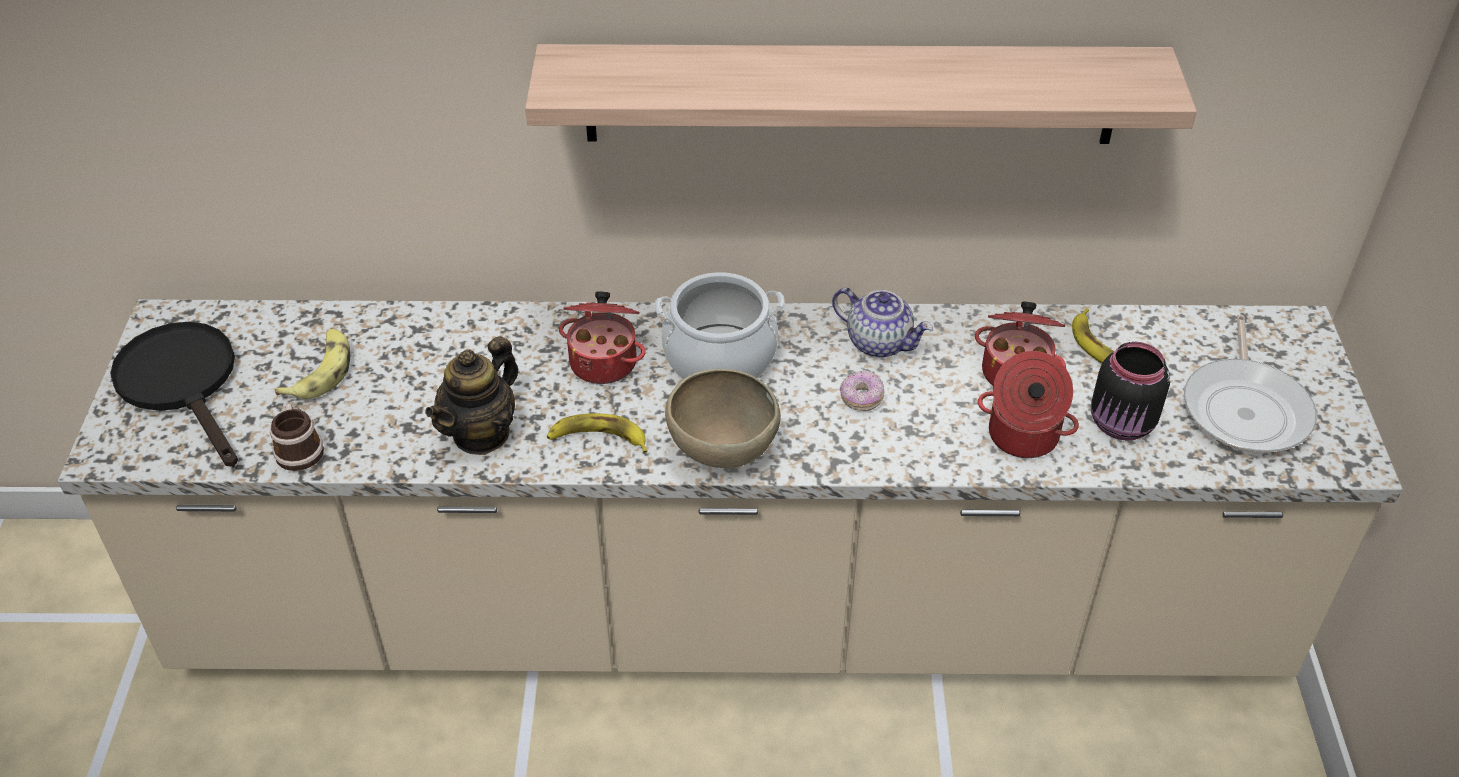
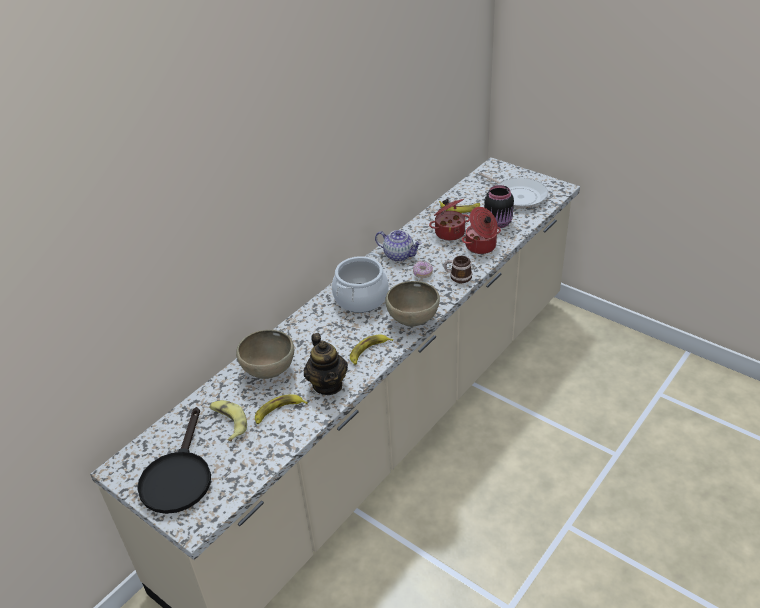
camera: 50 degrees left, 5 degrees down
black frying pan [110,322,238,467] -> black frying pan turned 90 degrees counterclockwise [137,407,211,514]
mug [270,403,324,471] -> mug moved to [444,256,472,283]
shelf [525,44,1197,144] -> none
cooking pot [559,291,646,384] -> none
teapot [832,288,933,358] -> teapot turned 45 degrees clockwise [375,230,422,262]
none -> brown bowl [236,330,294,379]
none -> banana [255,394,308,424]

